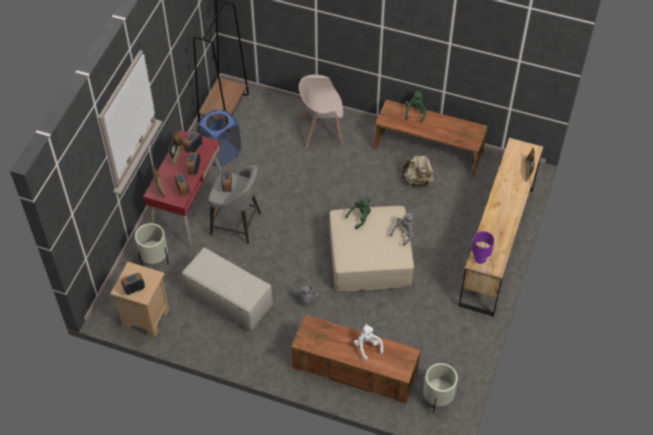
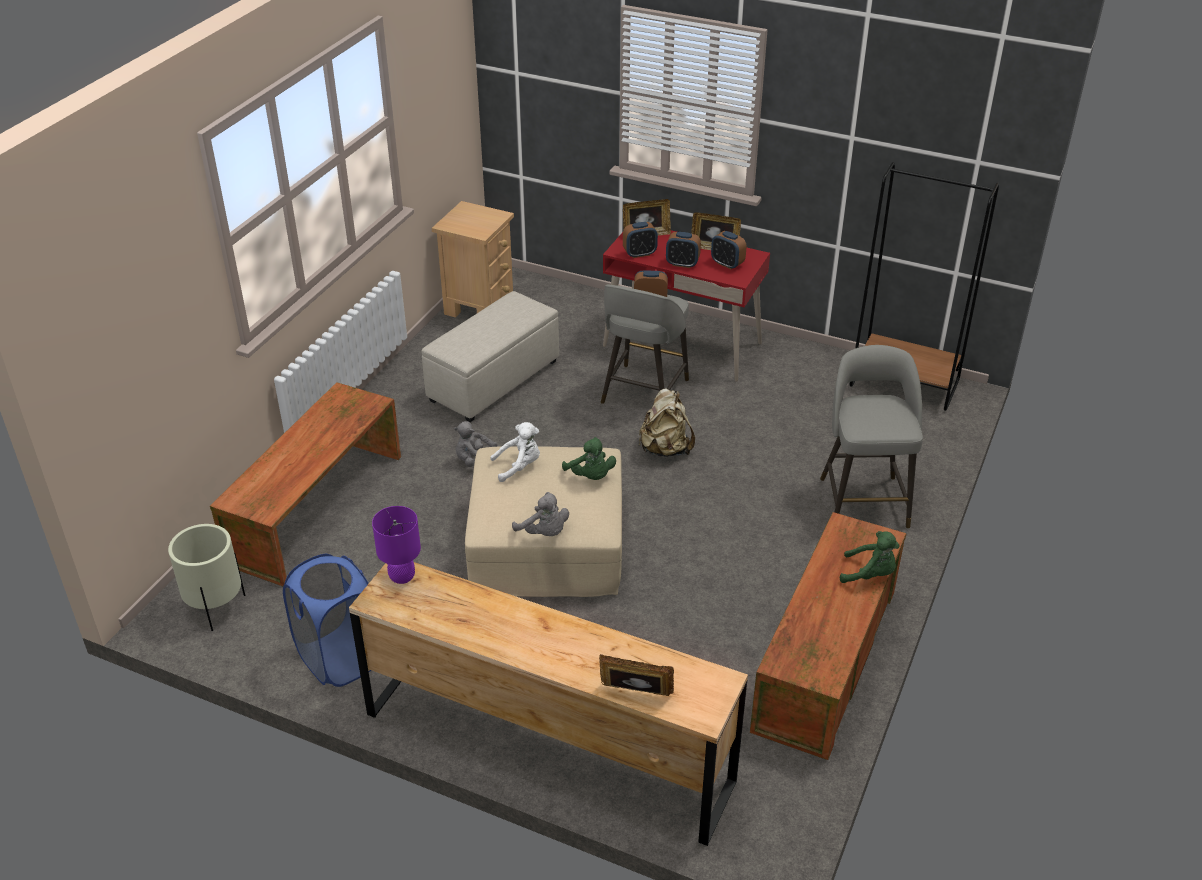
camera: 95 degrees right, 15 degrees down
alarm clock [121,273,145,295] -> none
beige planter [135,223,169,266] -> none
blue laundry basket [197,110,241,166] -> blue laundry basket moved to [283,554,372,687]
beige chair [299,75,343,148] -> grey stool [820,345,923,528]
white plush toy [354,324,383,360] -> white plush toy moved to [491,422,540,482]
beige backpack [402,151,435,188] -> beige backpack moved to [639,388,695,457]

